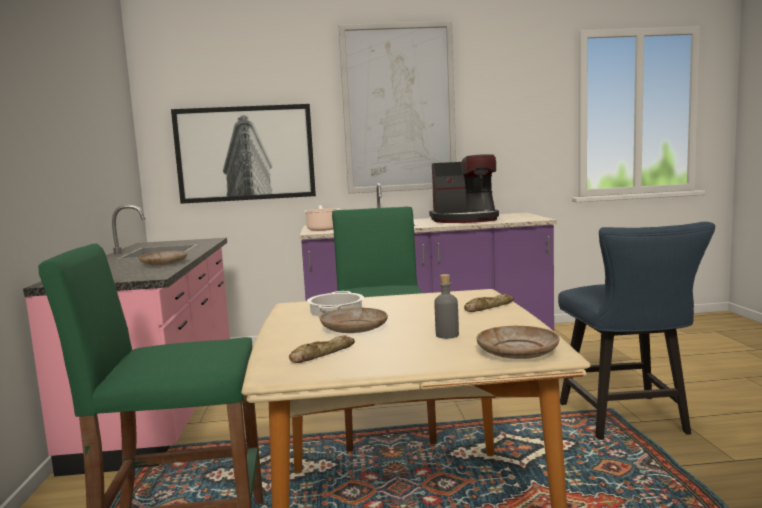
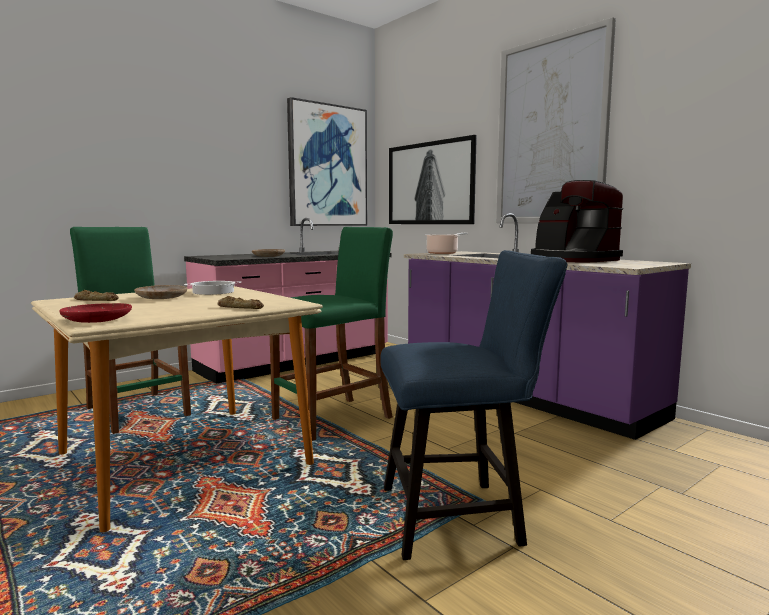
camera: 55 degrees right, 0 degrees up
grey bottle [434,274,459,339] -> none
beige plate [476,326,560,359] -> red plate [59,303,132,323]
blue chair [558,222,715,440] -> blue chair turned 150 degrees counterclockwise [380,250,568,560]
none -> picture [287,97,367,226]

